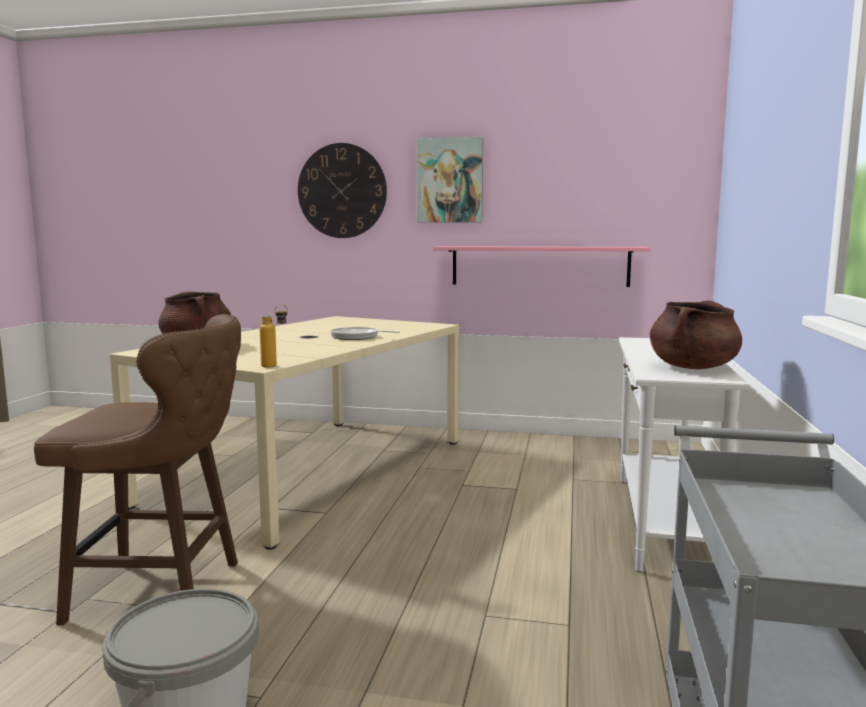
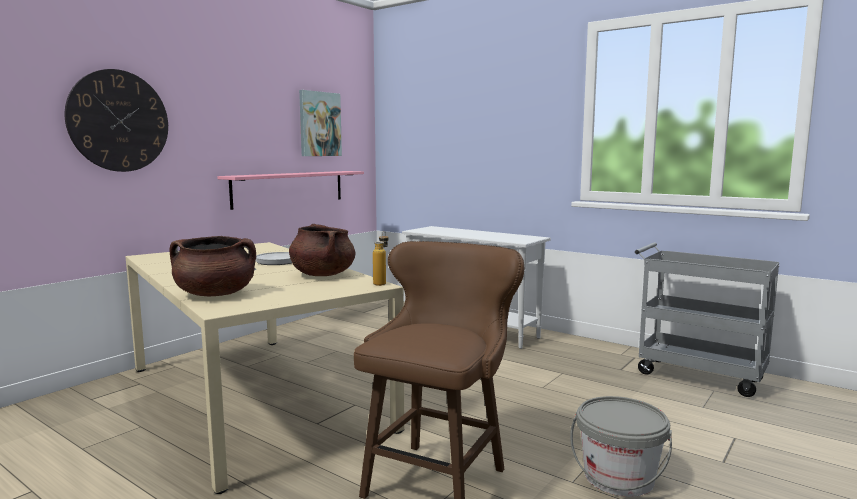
camera: 65 degrees left, 0 degrees up
picture [417,137,483,223] -> picture moved to [299,90,342,156]
brown cooking pot [650,300,742,369] -> brown cooking pot moved to [289,224,355,276]

